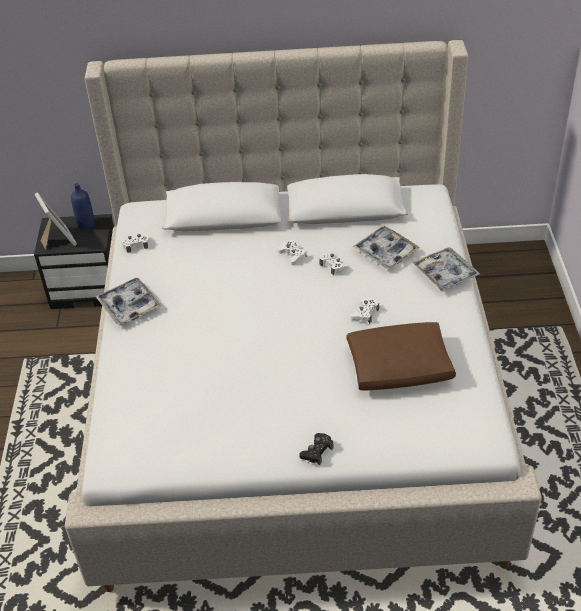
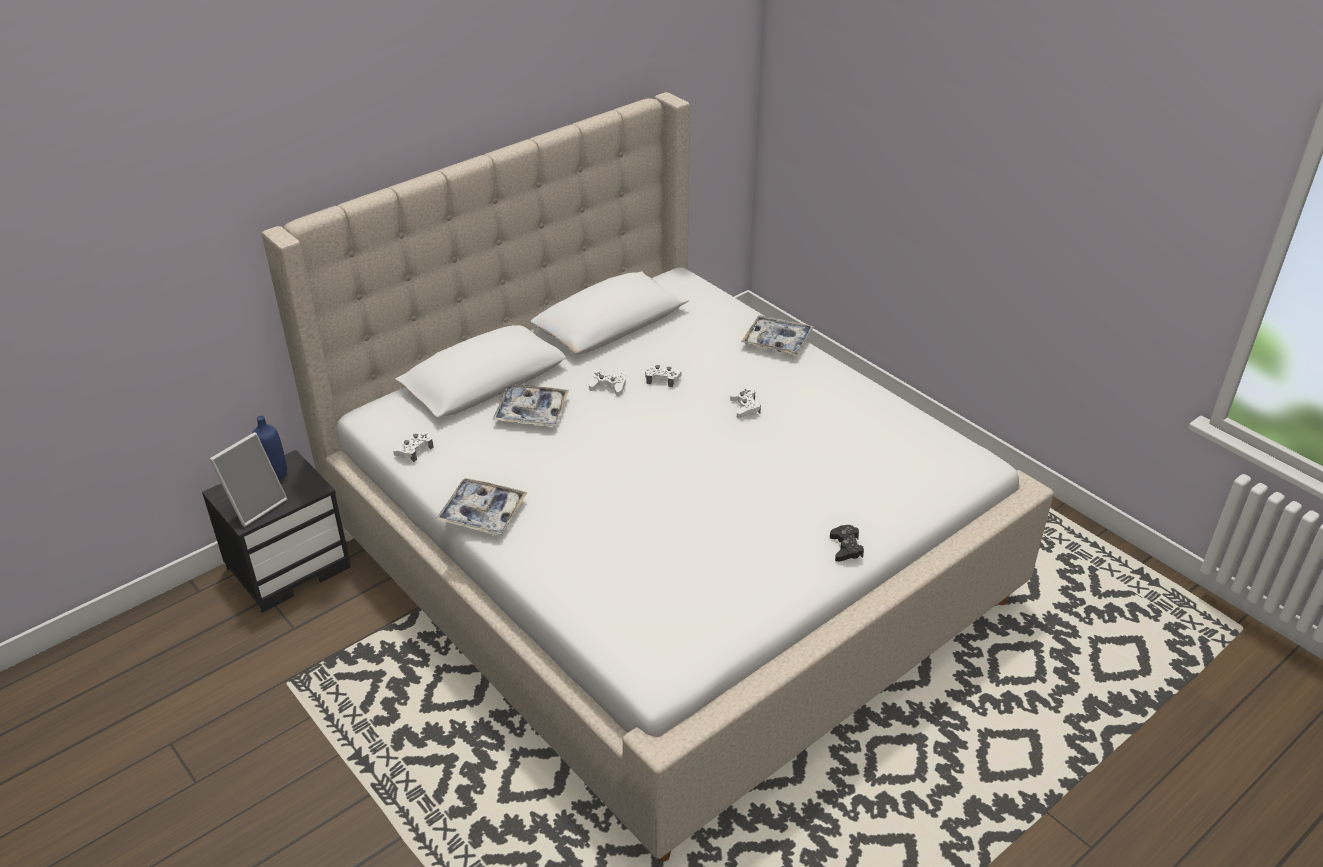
camera: 40 degrees left, 5 degrees down
picture frame [34,192,77,250] -> picture frame turned 105 degrees clockwise [209,432,287,527]
brown pillow [347,322,456,391] -> none
tray [353,226,420,269] -> tray moved to [493,384,569,427]

